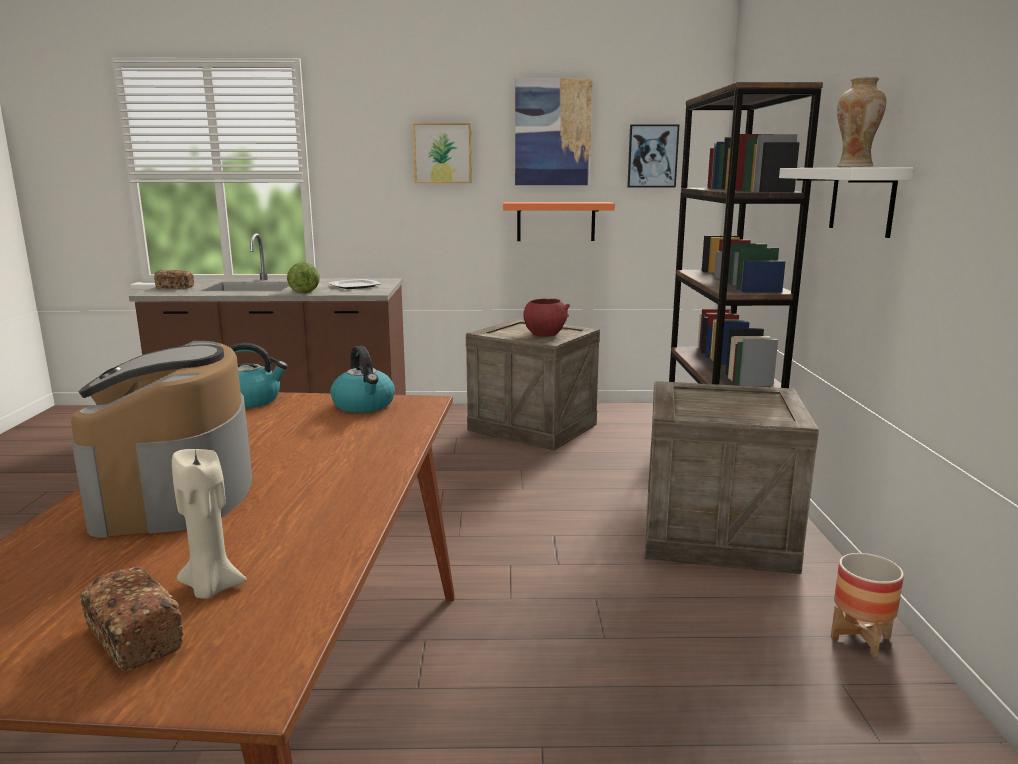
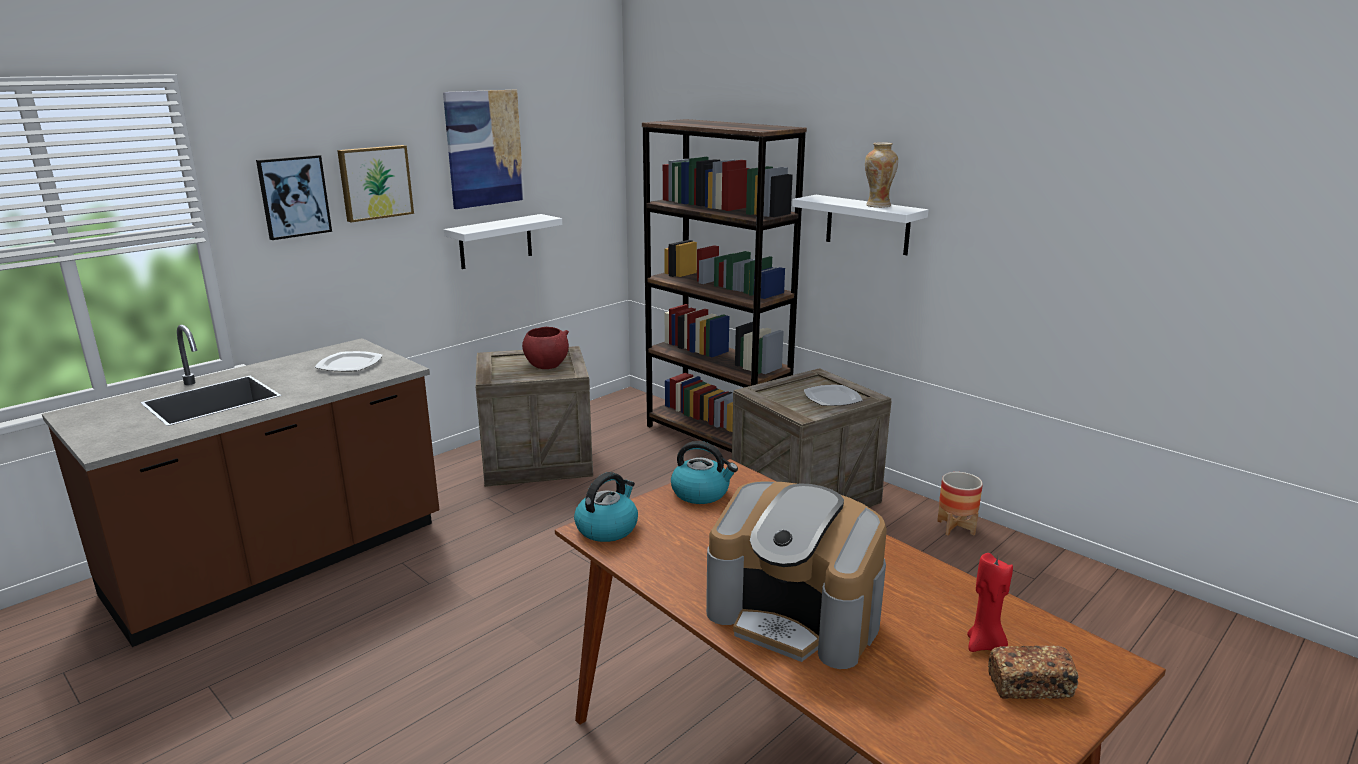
camera: 45 degrees left, 5 degrees up
bread [154,270,194,289] -> none
beige candle [172,449,247,599] -> red candle [967,553,1013,652]
lettuce [287,262,319,293] -> none
orange shelf [503,202,615,241] -> white shelf [444,214,562,269]
picture [627,124,680,188] -> picture moved to [256,155,332,240]
none -> plate [804,385,863,406]

